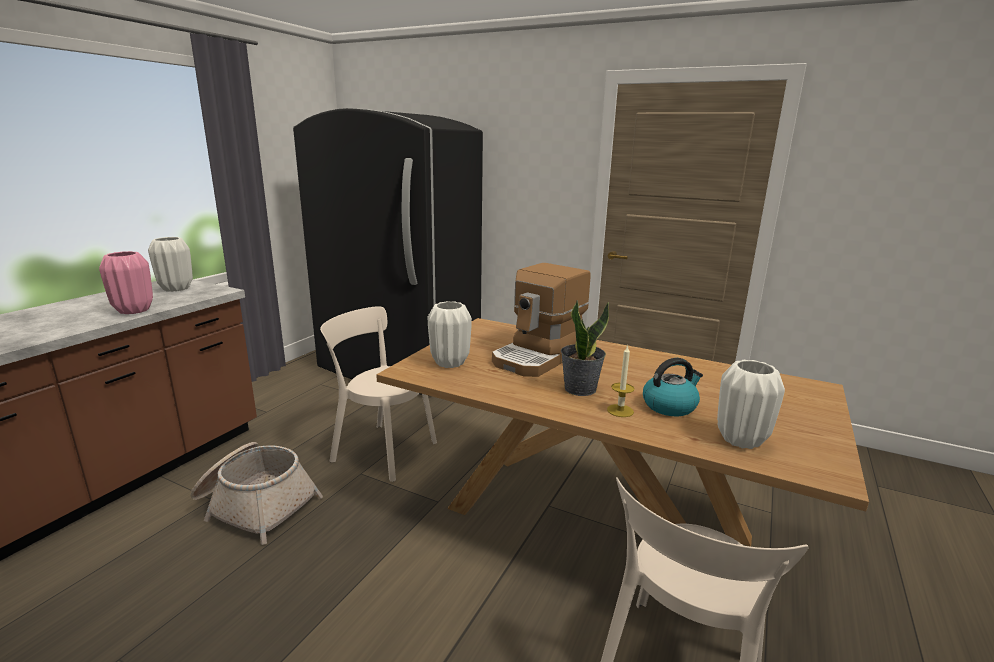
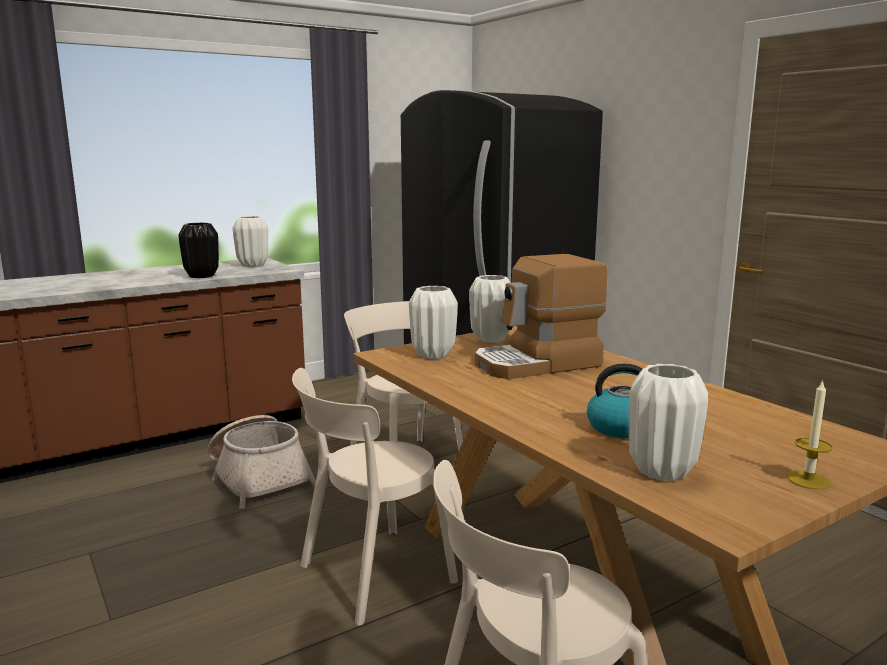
camera: 30 degrees right, 5 degrees down
pink vase [99,251,153,314] -> black vase [178,223,219,278]
potted plant [561,300,609,396] -> none
candle [607,345,634,417] -> candle moved to [787,379,833,490]
none -> beige chair [292,368,458,626]
none -> white vase [469,275,510,343]

